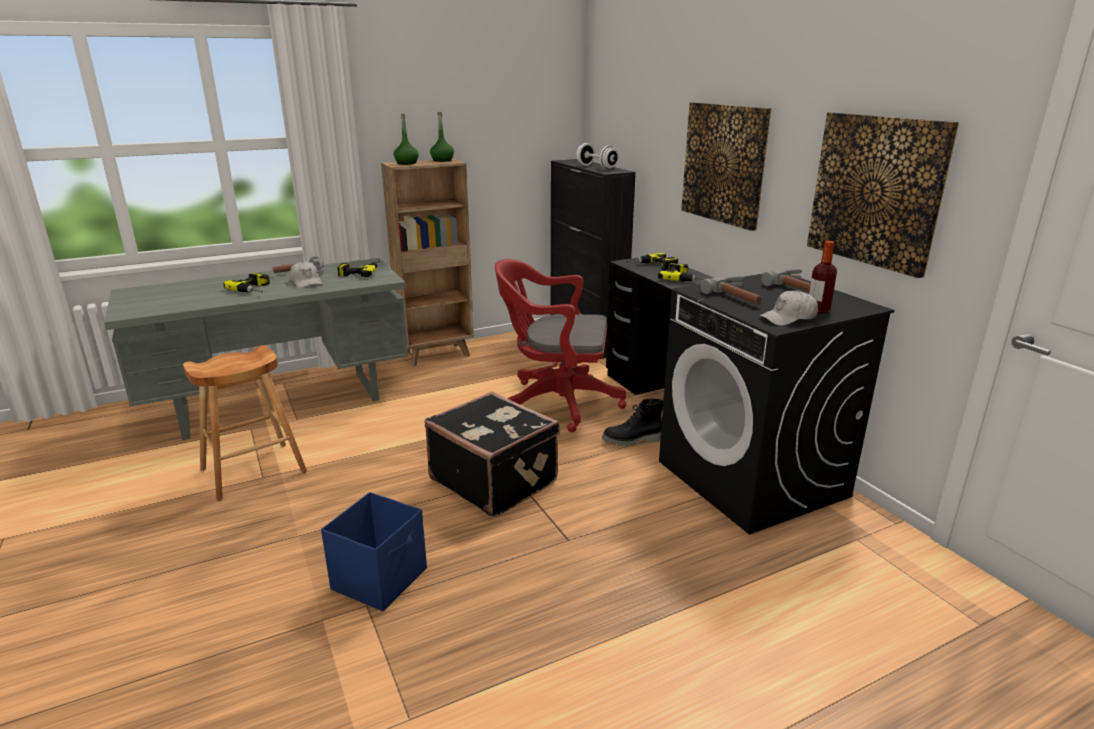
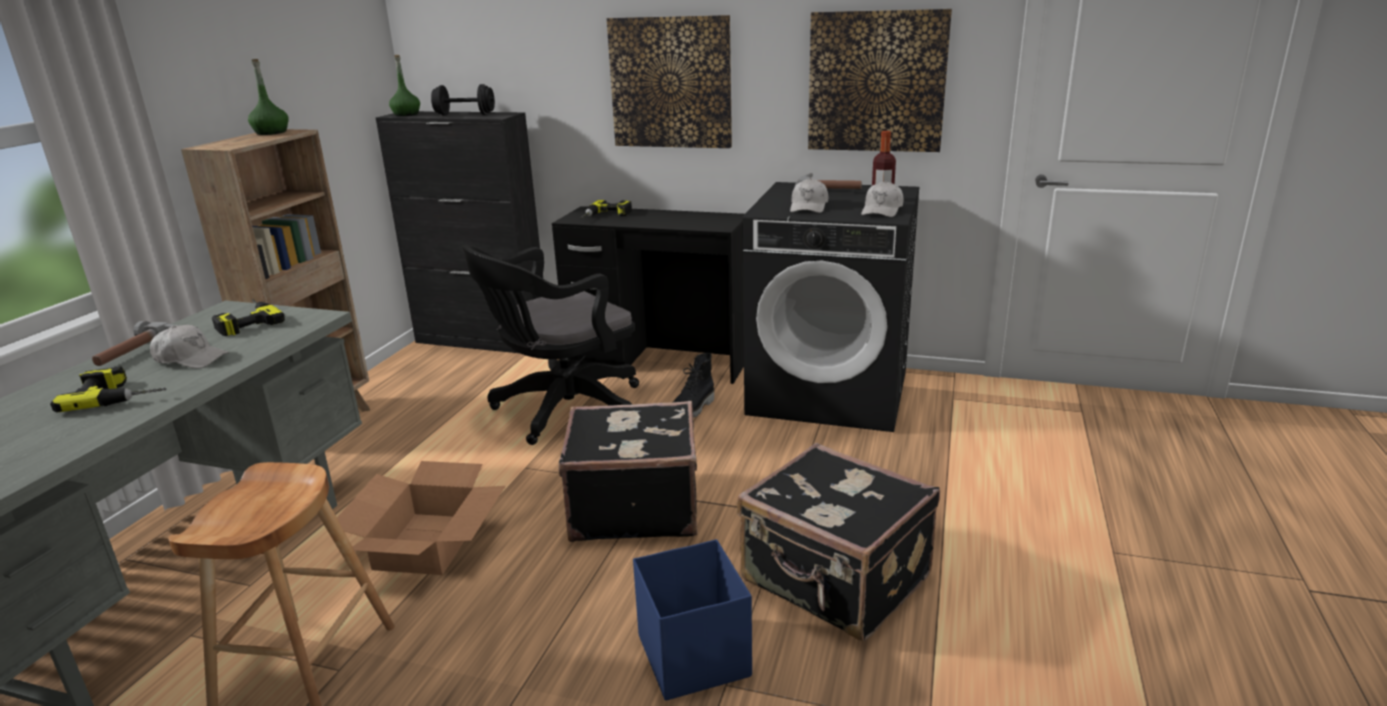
camera: 45 degrees left, 0 degrees up
green bottle [393,113,419,165] -> green bottle moved to [389,55,420,116]
red office chair [495,259,626,432] -> black office chair [462,245,639,445]
white dumbbell [576,143,619,169] -> black dumbbell [431,84,495,116]
power drill [658,263,707,282] -> none
hammer [701,276,762,304] -> white cap [790,178,828,213]
none -> cardboard box [337,461,506,575]
none -> black suitcase [737,443,940,641]

